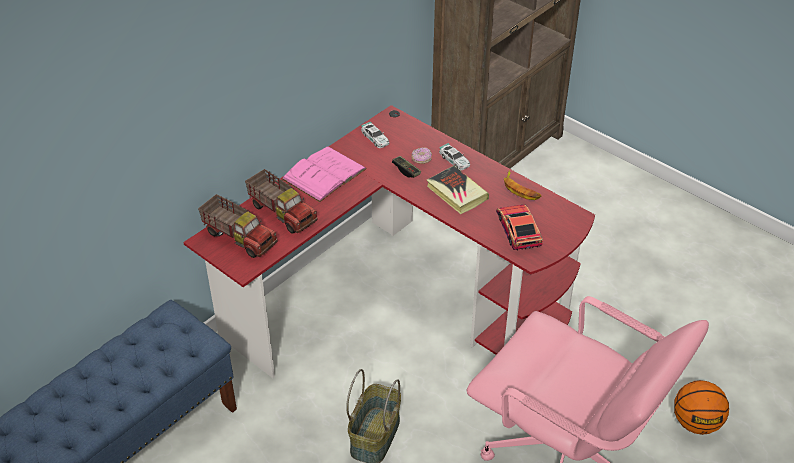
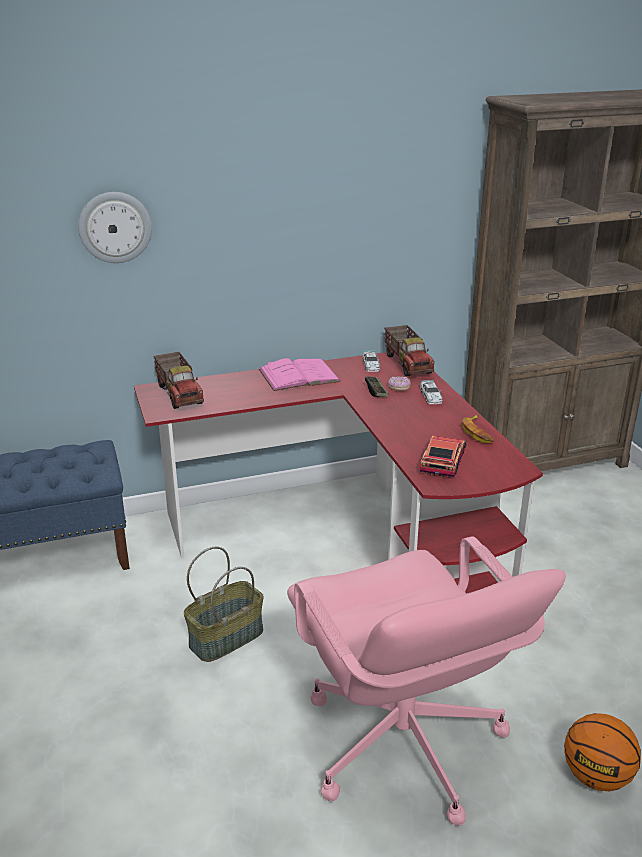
camera: 30 degrees right, 15 degrees down
toy truck [245,169,318,234] -> toy truck moved to [385,325,434,376]
book [426,166,489,214] -> none
none -> wall clock [78,192,152,263]

